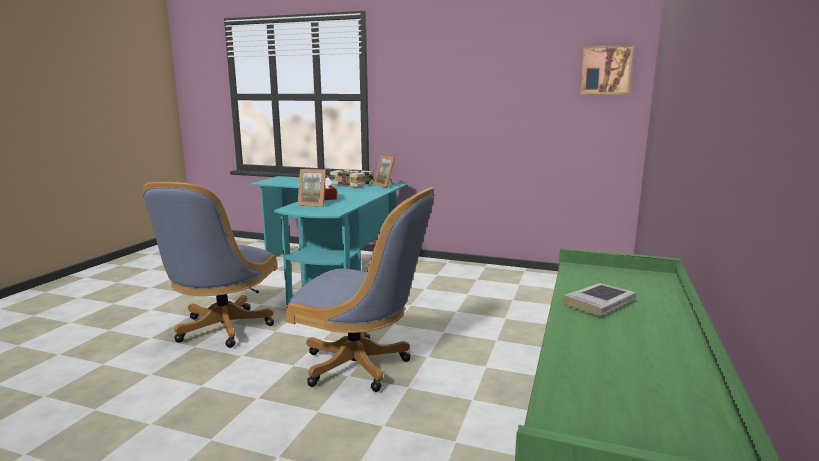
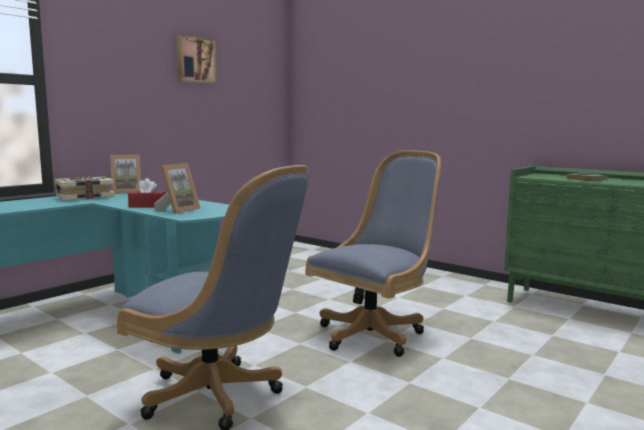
camera: 70 degrees left, 5 degrees down
picture [580,45,633,94] -> picture moved to [176,34,216,83]

